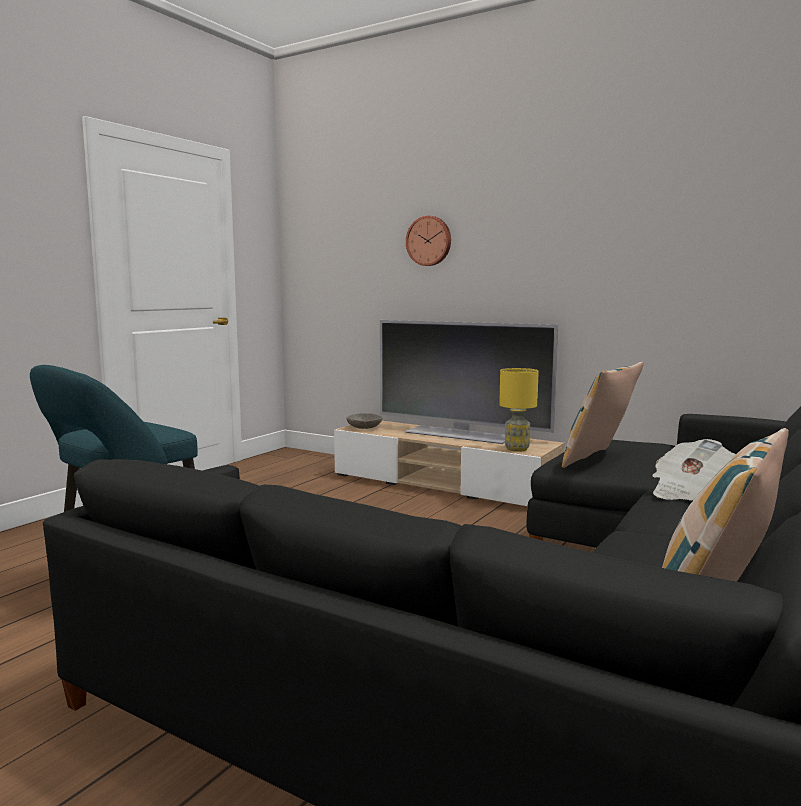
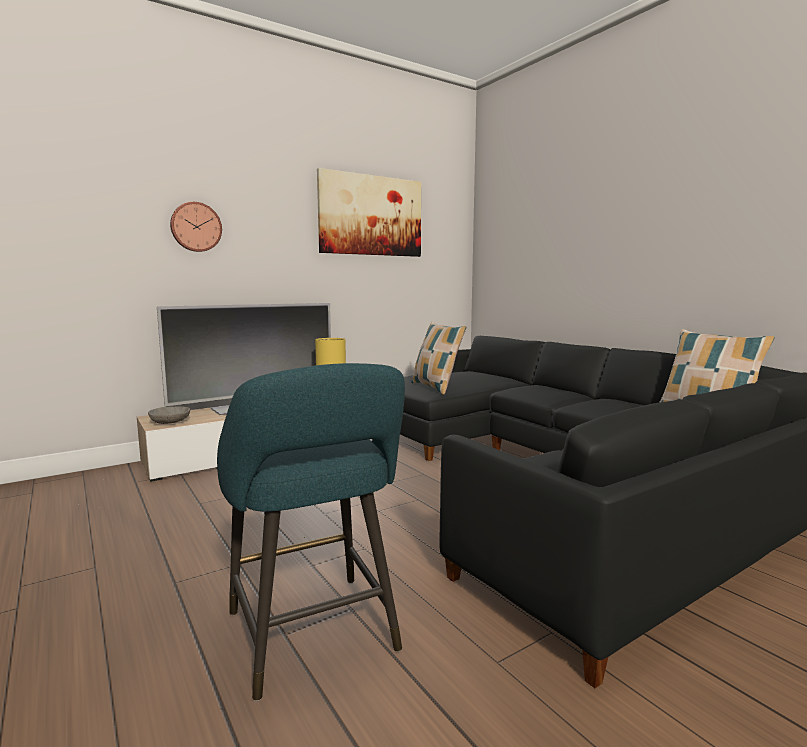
camera: 65 degrees left, 0 degrees up
newspaper [652,439,736,500] -> none
none -> picture [317,168,421,257]

